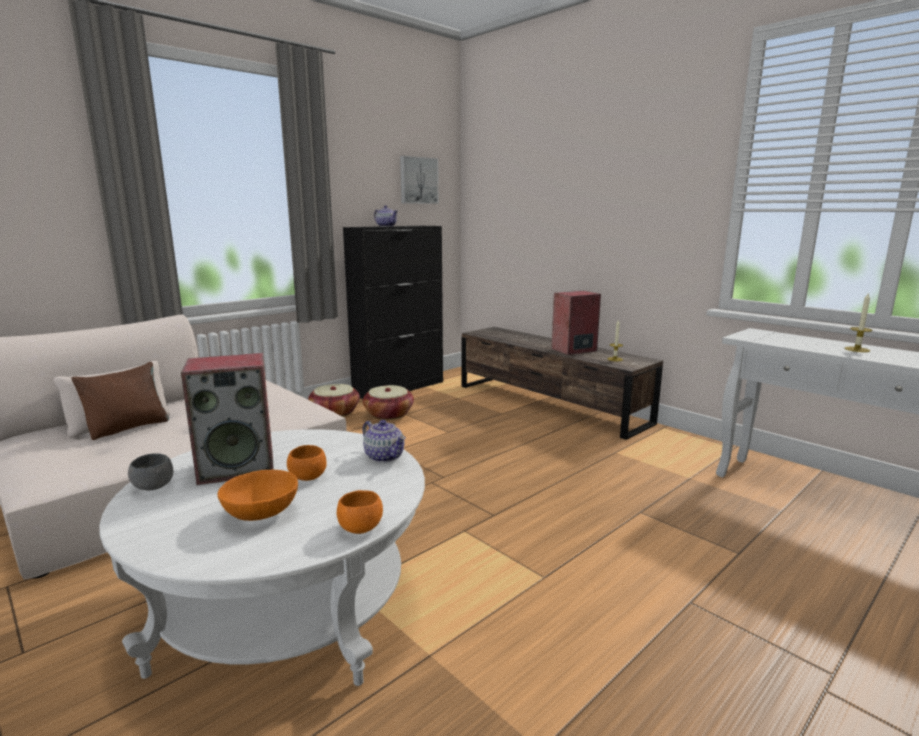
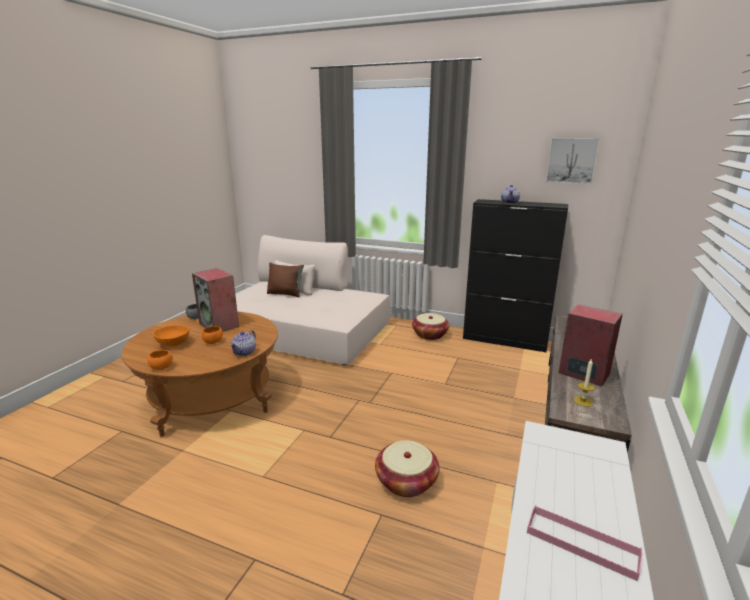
camera: 65 degrees right, 5 degrees up
white coffee table [99,429,425,686] -> brown coffee table [121,312,278,437]
basket [363,385,414,420] -> basket moved to [375,440,440,497]
candle [845,292,872,352] -> pink tray [527,505,643,581]

